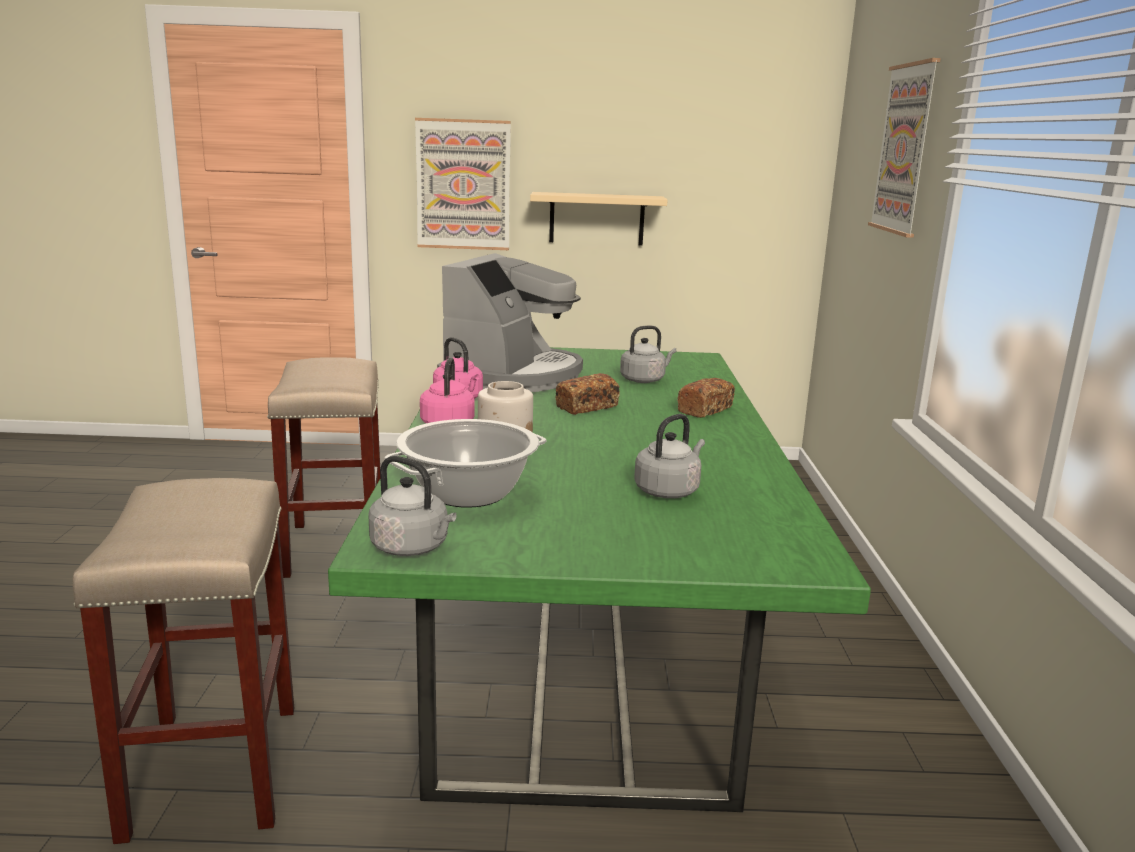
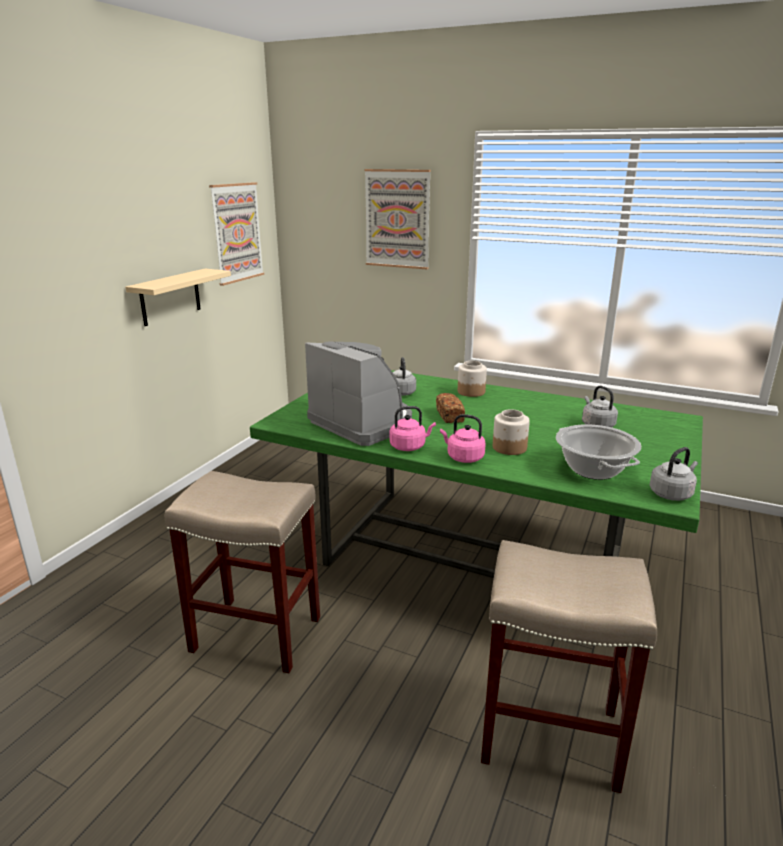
camera: 65 degrees left, 5 degrees up
picture [415,118,511,250] -> picture moved to [209,182,264,286]
bread [677,378,735,418] -> jar [458,361,487,397]

